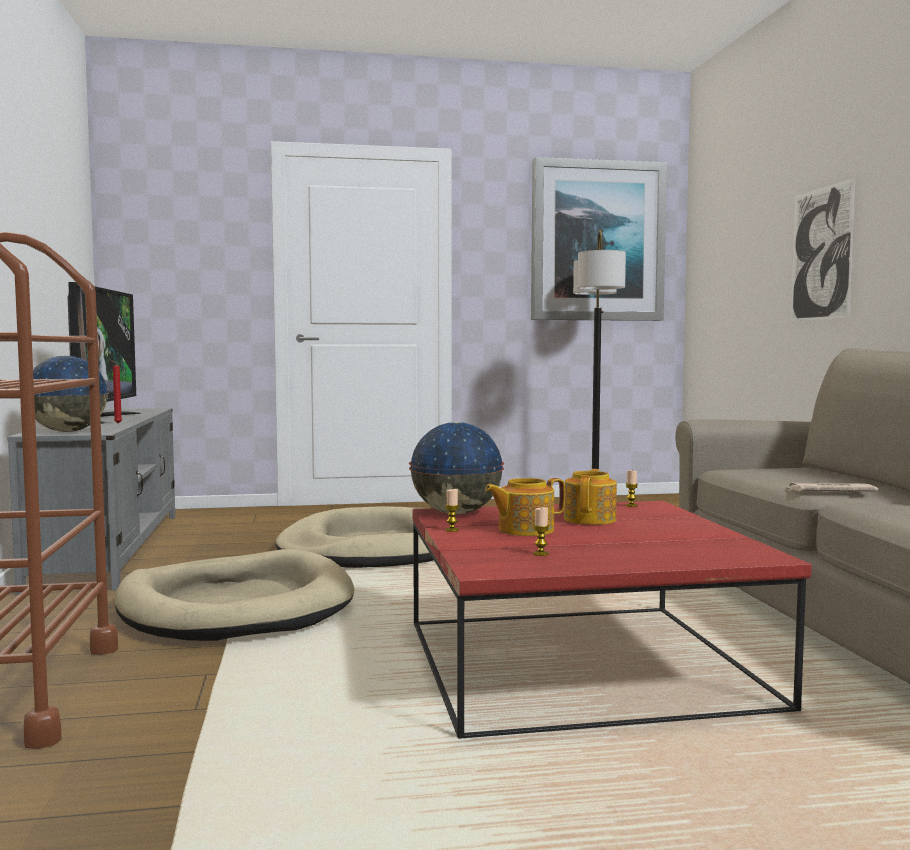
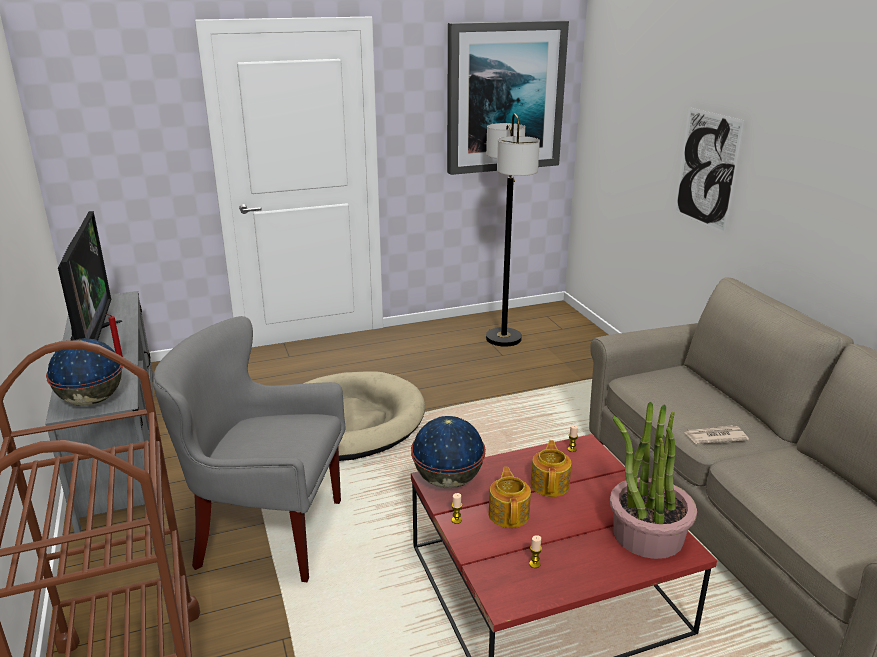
camera: 10 degrees left, 20 degrees up
beige dog bed [115,549,355,641] -> grey armchair [153,316,346,582]
teapot [485,478,565,536] -> teapot turned 120 degrees clockwise [488,467,531,528]
none -> potted plant [610,402,697,559]

